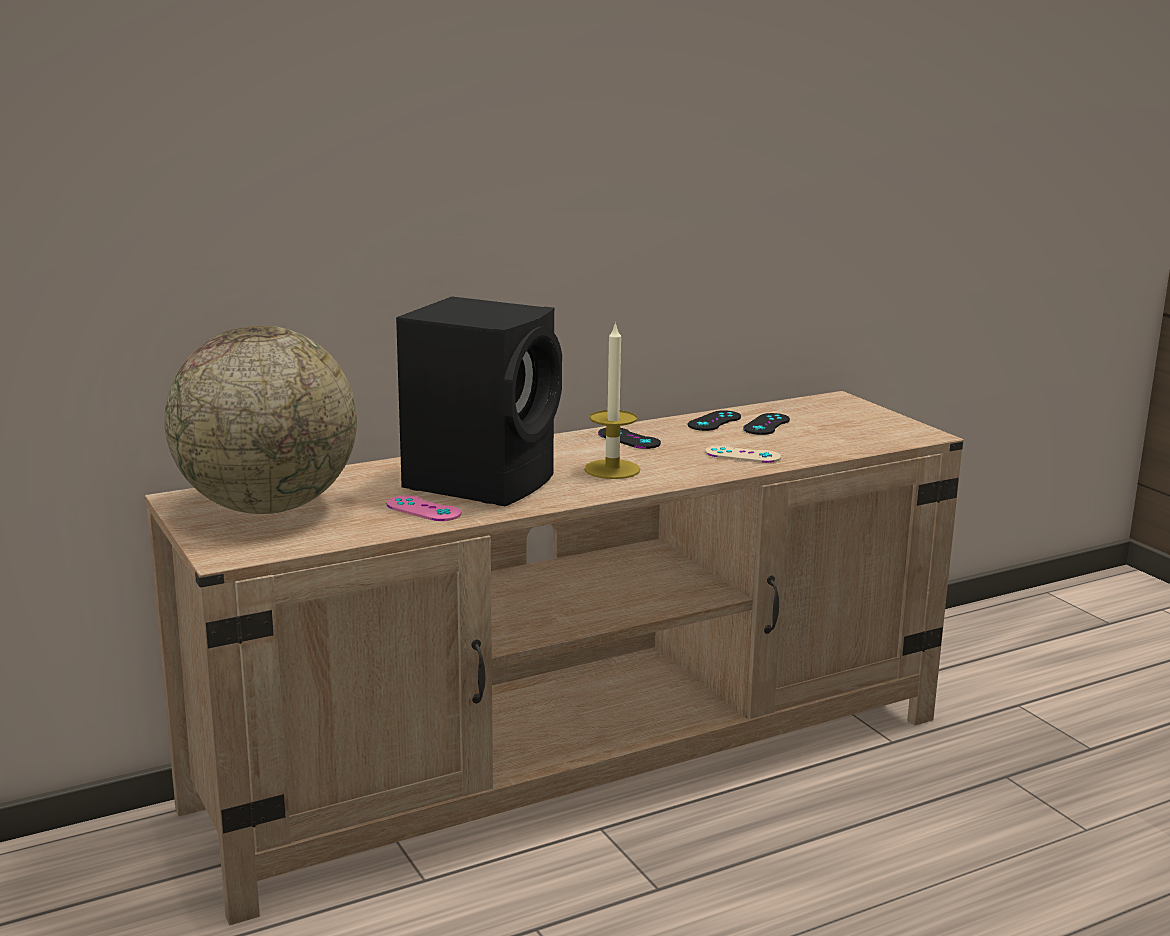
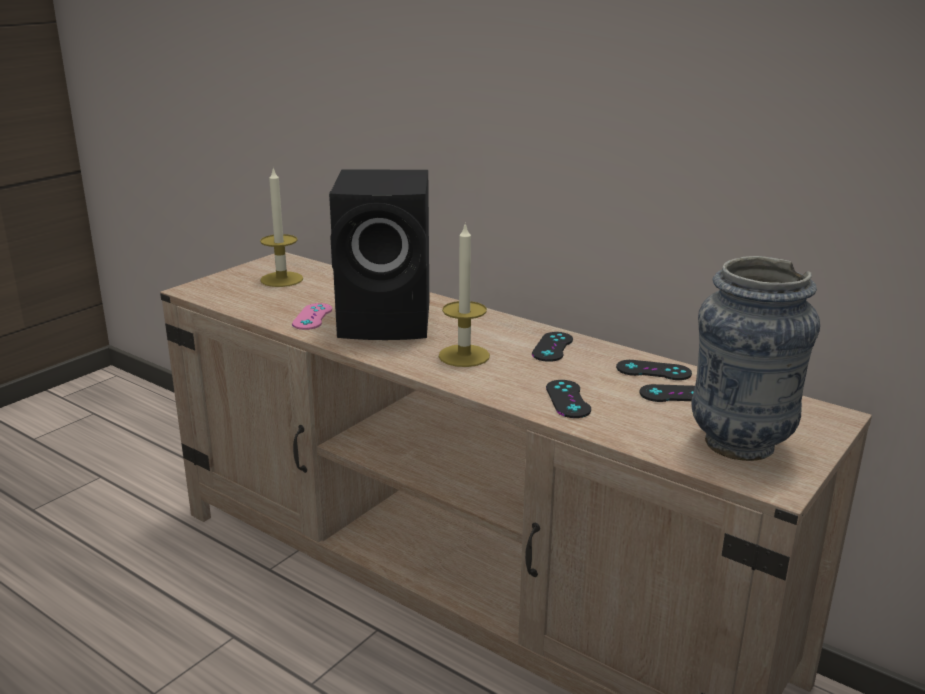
camera: 65 degrees right, 5 degrees up
globe [164,326,357,514] -> candle [260,167,303,287]
beige game controller [705,445,781,463] -> black game controller [546,380,591,418]
none -> vase [691,256,820,461]

